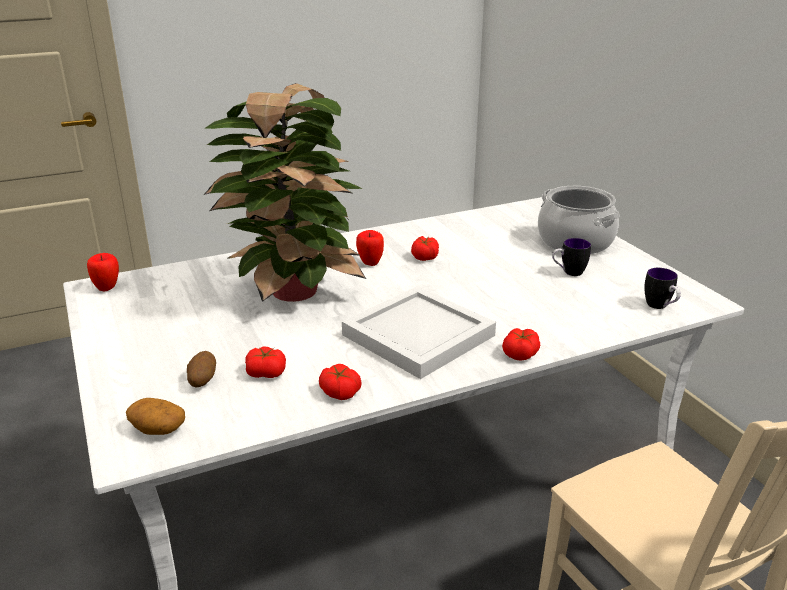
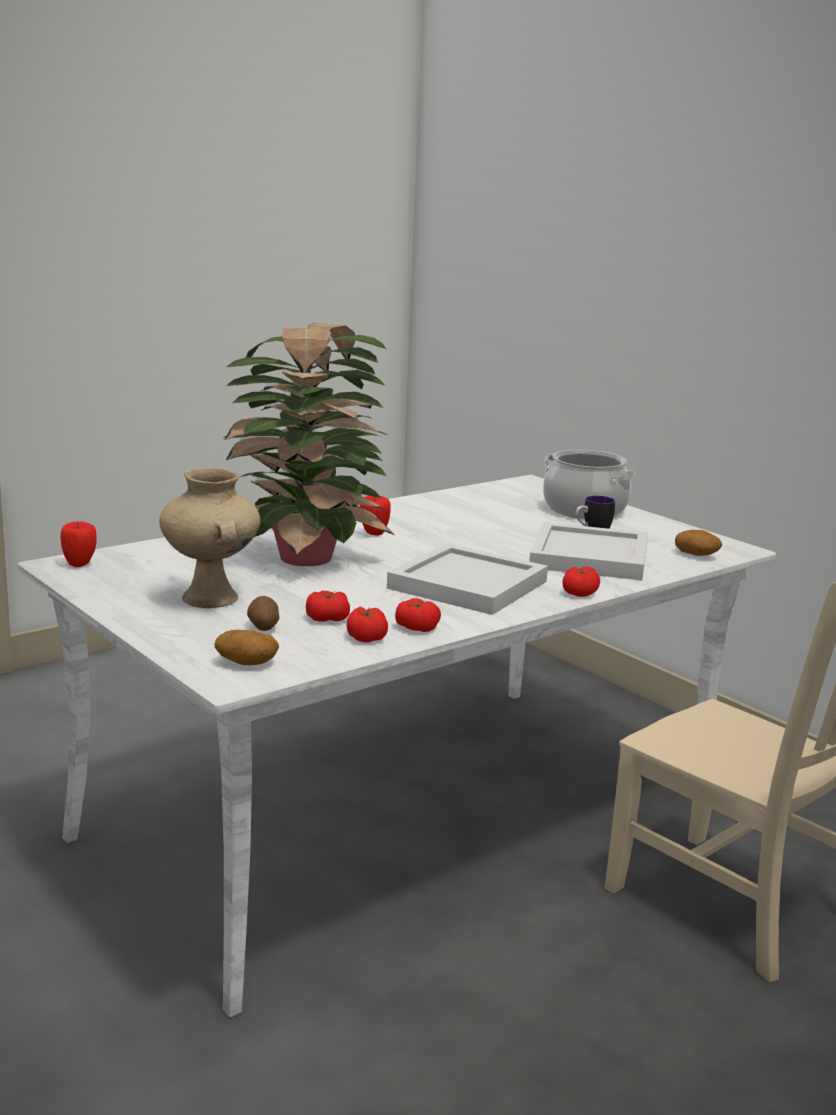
camera: 15 degrees left, 10 degrees down
tomato [411,236,439,261] -> tomato moved to [347,607,388,642]
mug [644,268,681,309] -> potato [675,530,722,556]
none -> beige vase [159,468,260,608]
none -> white tray [529,522,648,580]

